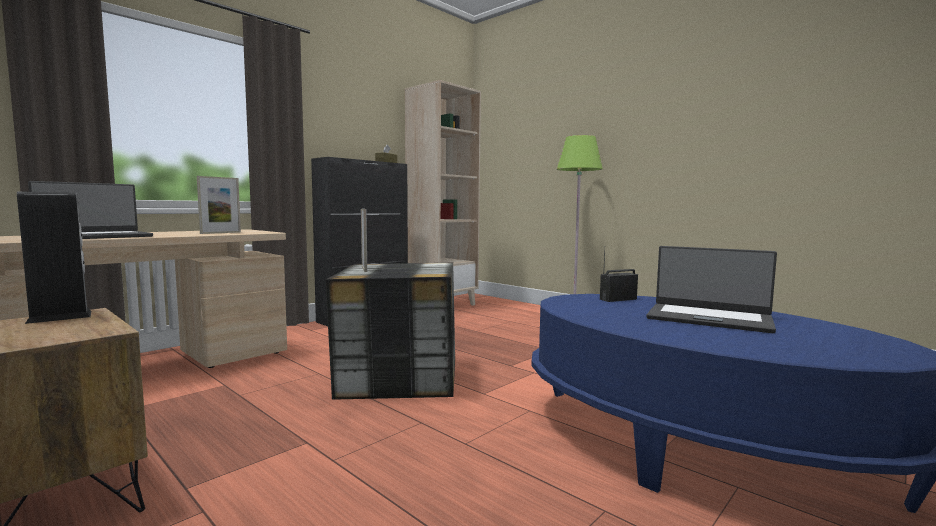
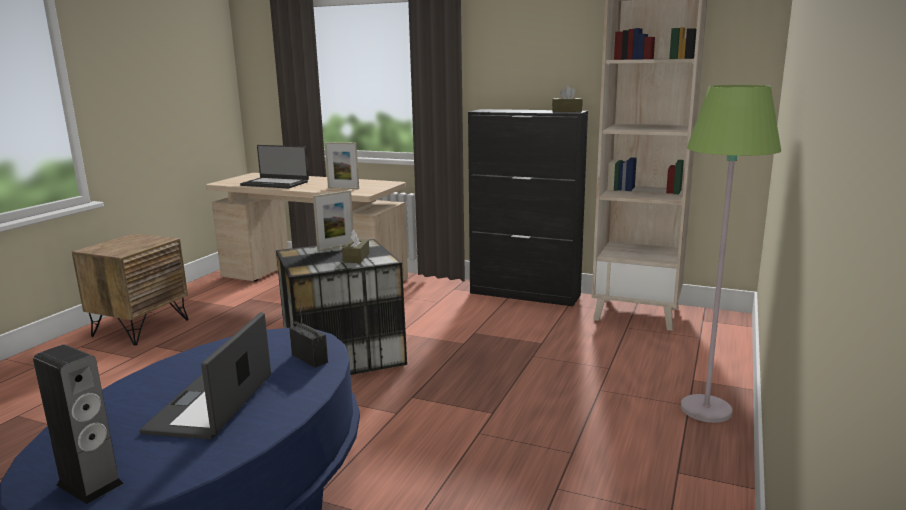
camera: 70 degrees right, 10 degrees up
speaker [17,191,91,324] -> speaker moved to [33,344,124,504]
none -> brown tissue box [342,230,370,263]

